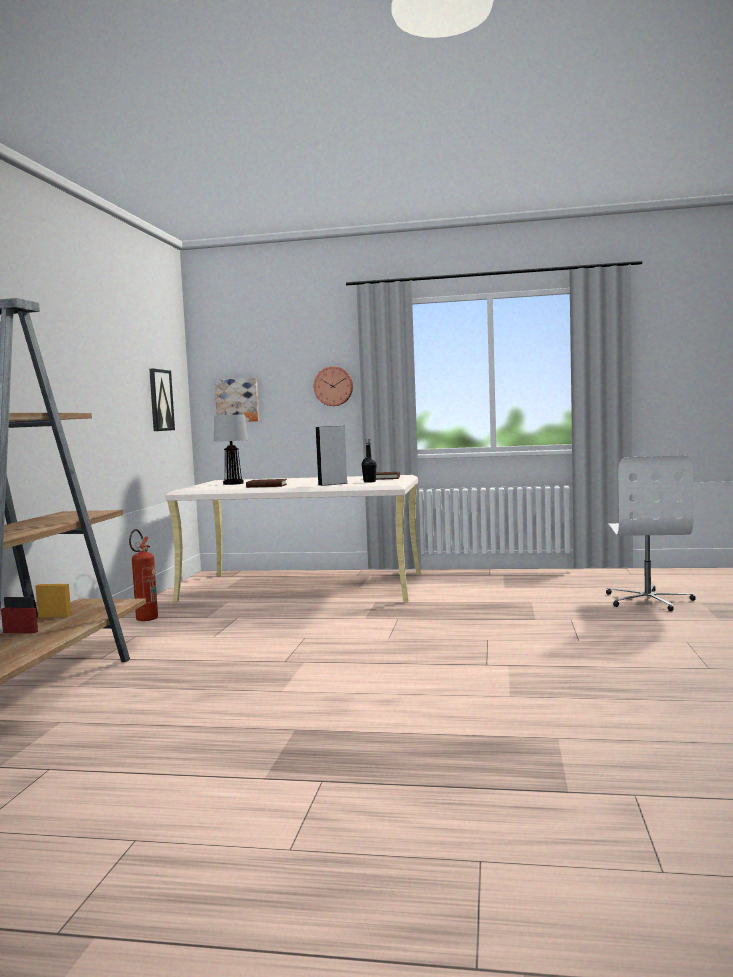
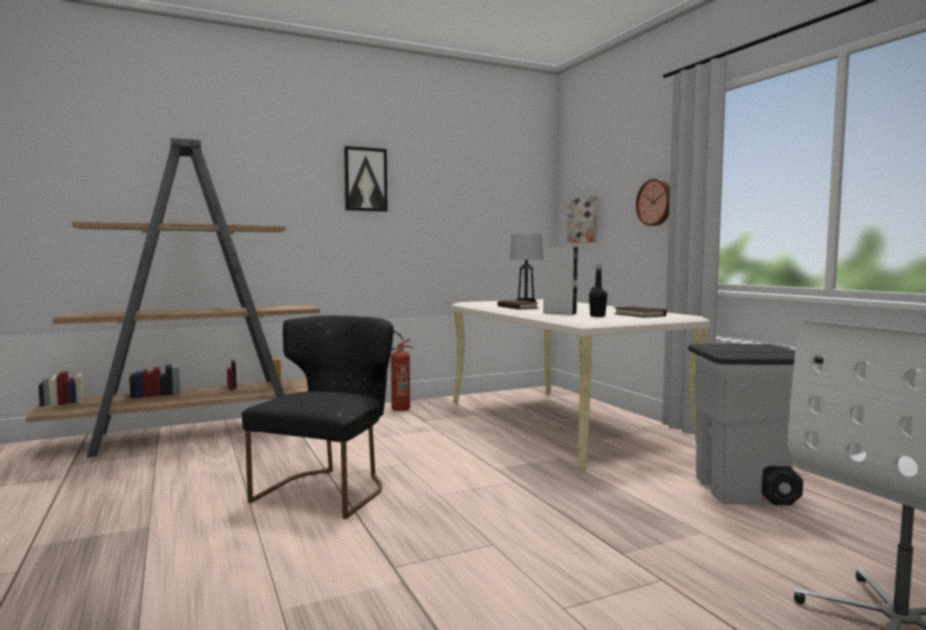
camera: 55 degrees right, 0 degrees up
picture [149,369,175,431] -> picture moved to [344,146,388,212]
none -> black chair [242,315,394,519]
none -> grey trash can [688,343,823,505]

